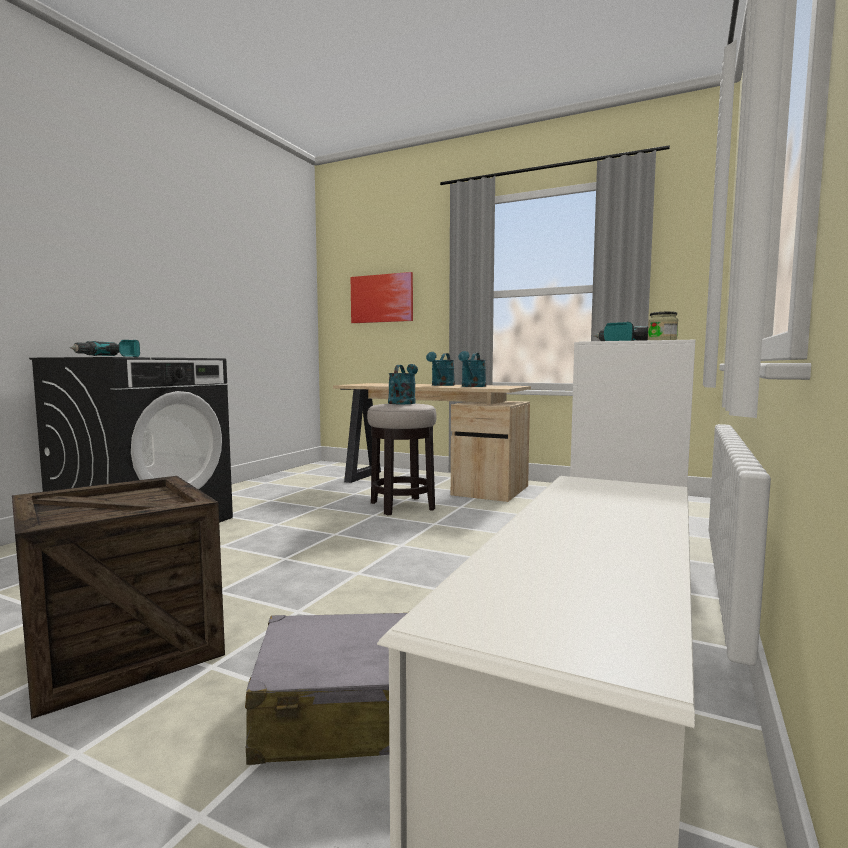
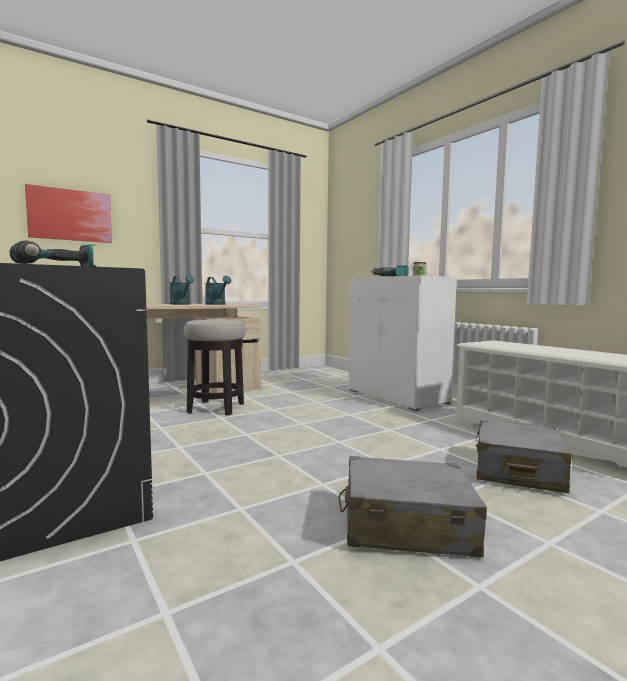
camera: 60 degrees left, 0 degrees up
crate [12,476,225,719] -> grey suitcase [338,456,487,558]
turquoise watering can [388,364,418,404] -> none

